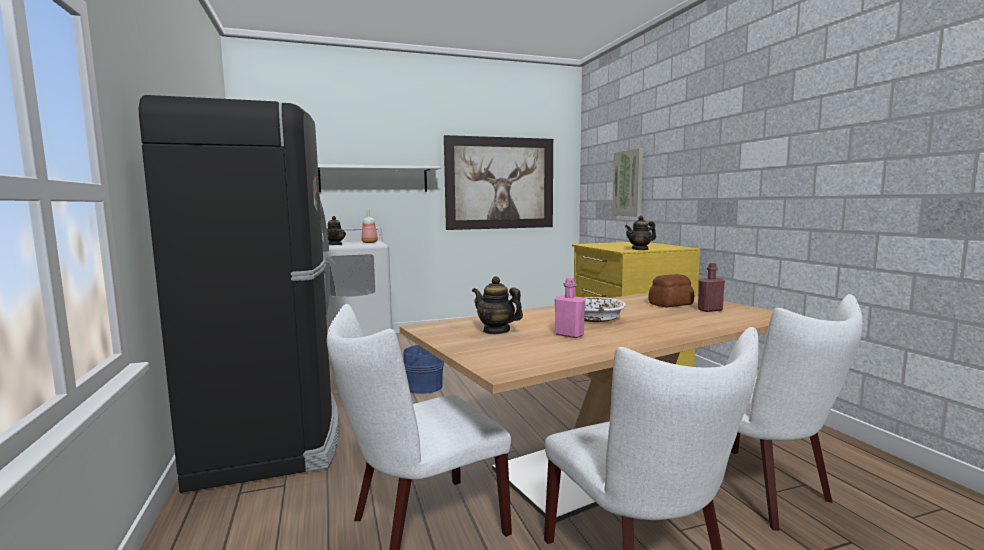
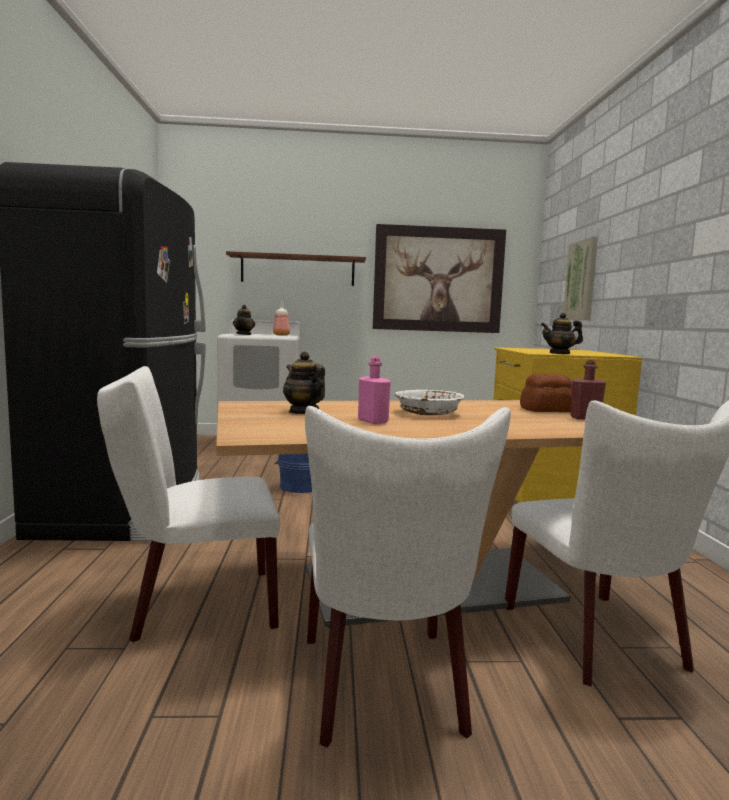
camera: 15 degrees right, 0 degrees up
white shelf [318,164,440,192] -> brown shelf [226,251,366,286]

